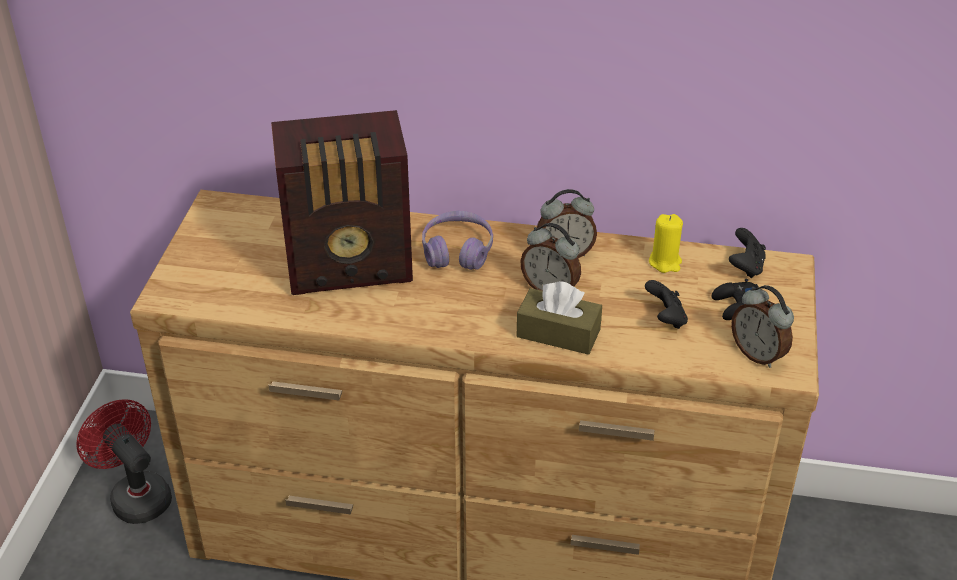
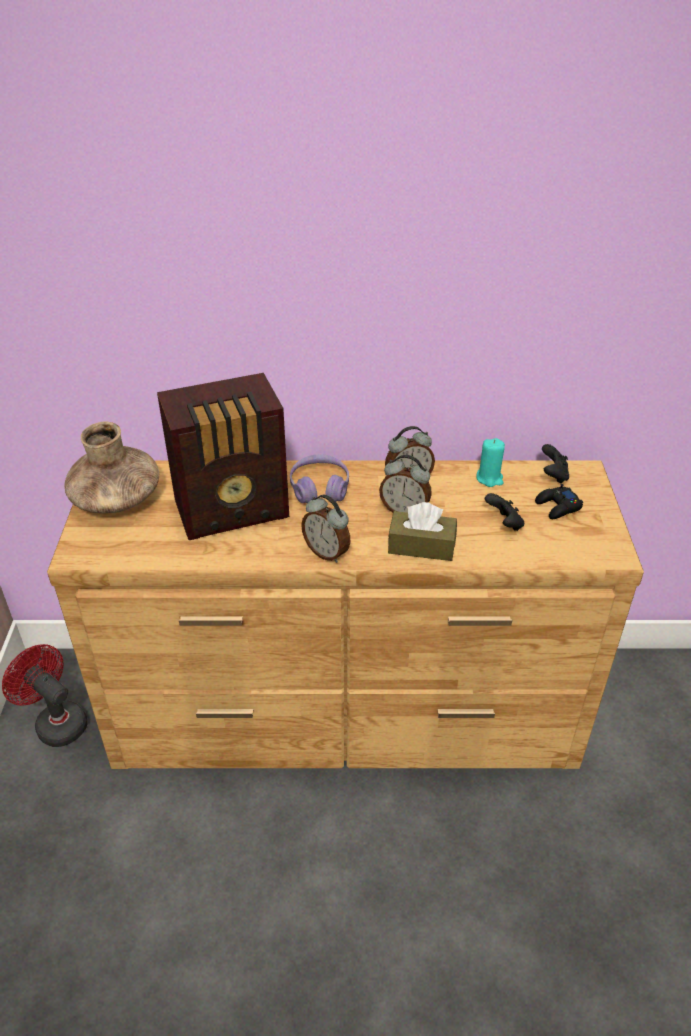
camera: 10 degrees left, 0 degrees up
yellow candle [649,214,683,273] -> turquoise candle [476,438,505,487]
alarm clock [731,285,794,368] -> alarm clock moved to [301,494,350,563]
none -> brown vase [64,421,159,514]

